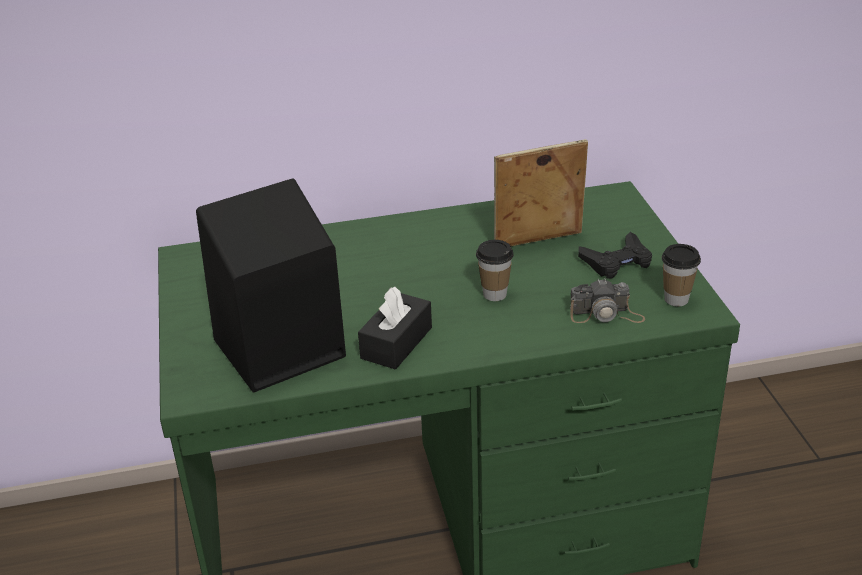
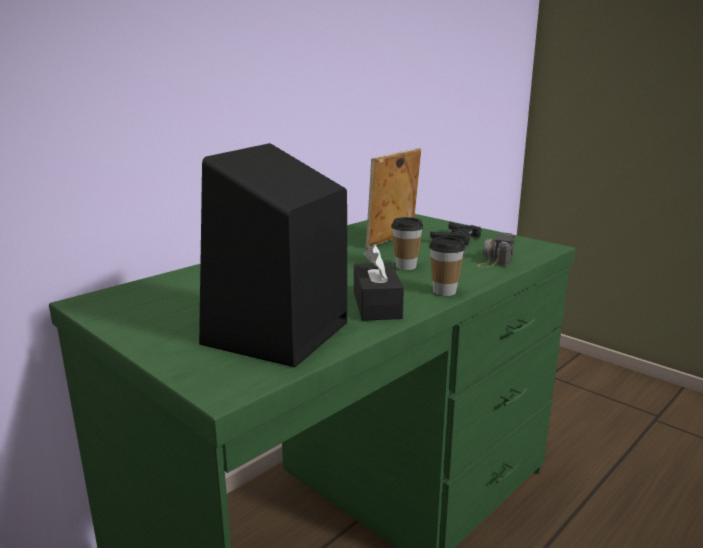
camera: 35 degrees left, 15 degrees down
camera [570,278,645,323] -> camera turned 150 degrees clockwise [477,233,515,268]
cup [662,244,701,306] -> cup moved to [429,236,466,296]

